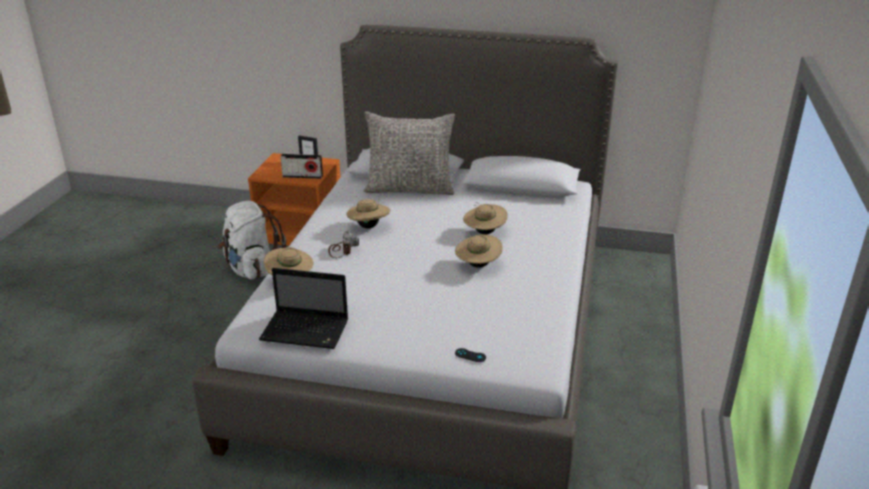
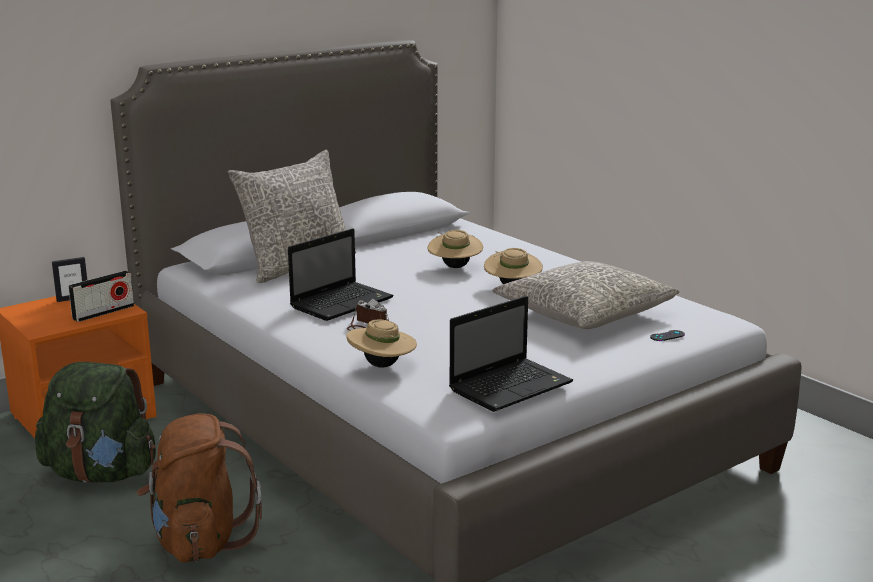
camera: 50 degrees left, 10 degrees down
white backpack [218,201,286,280] -> green backpack [35,362,156,483]
beige hat [346,199,390,229] -> laptop [288,228,394,321]
none -> brown backpack [137,414,262,563]
none -> grey pillow [492,261,679,329]

